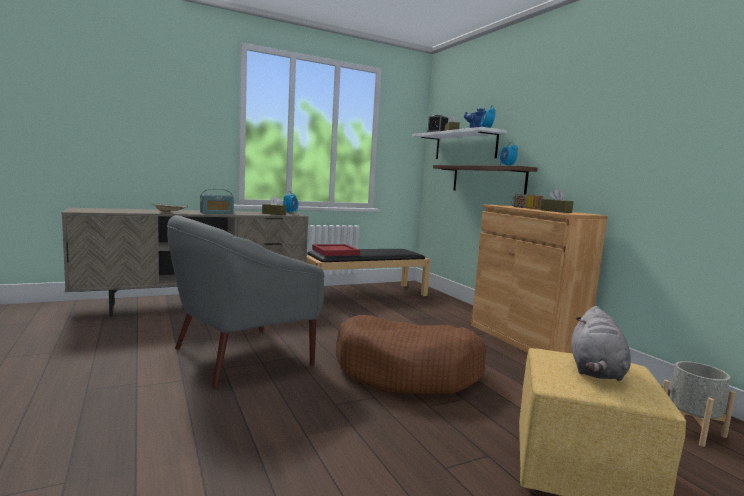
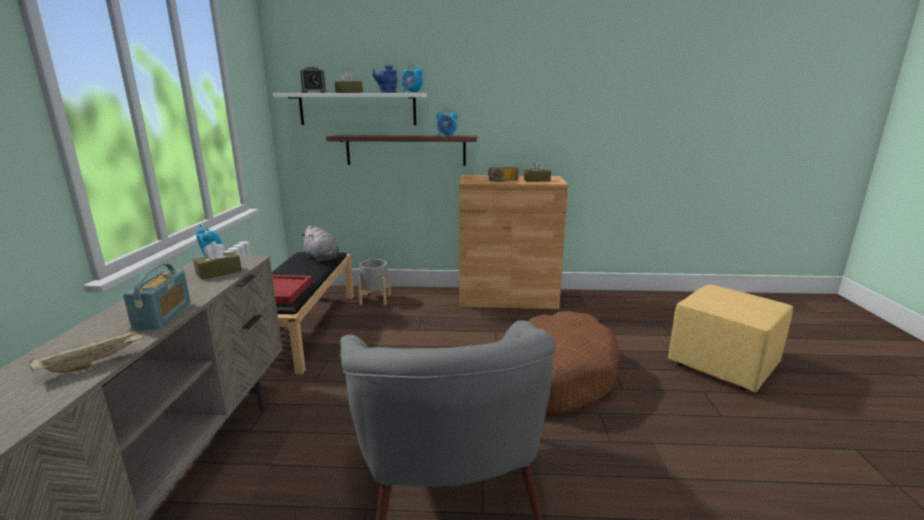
camera: 60 degrees left, 10 degrees up
grey plush toy [571,306,631,381] -> grey plush toy moved to [301,226,339,262]
grey planter [663,361,736,447] -> grey planter moved to [357,259,391,305]

